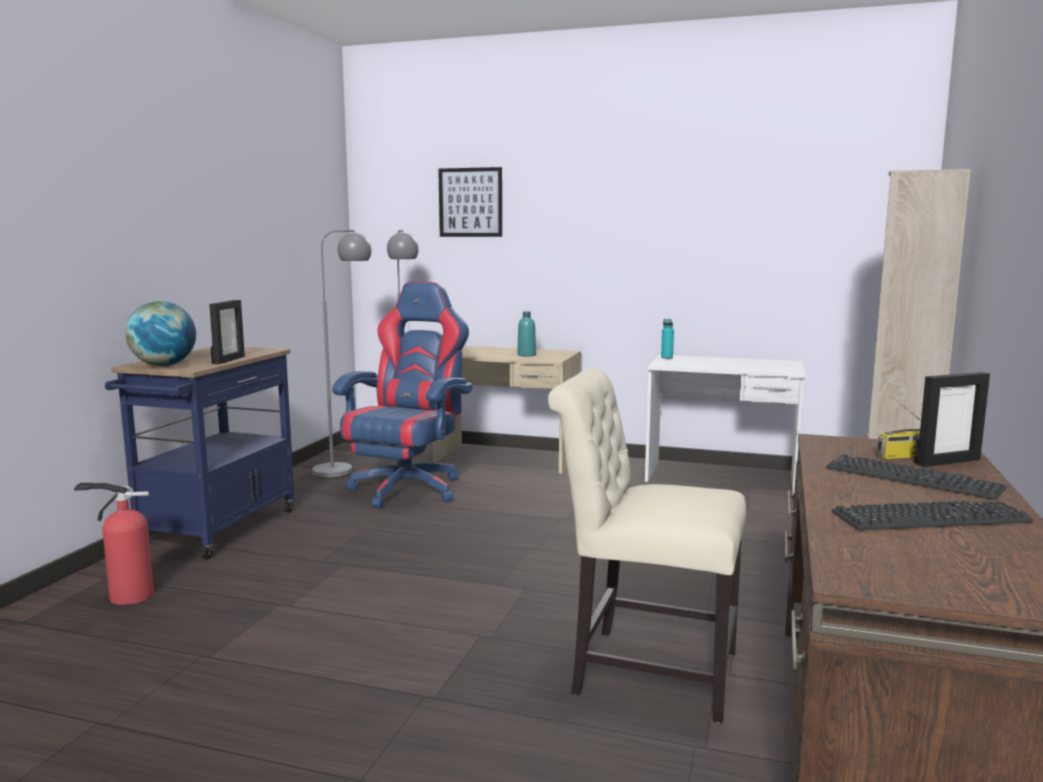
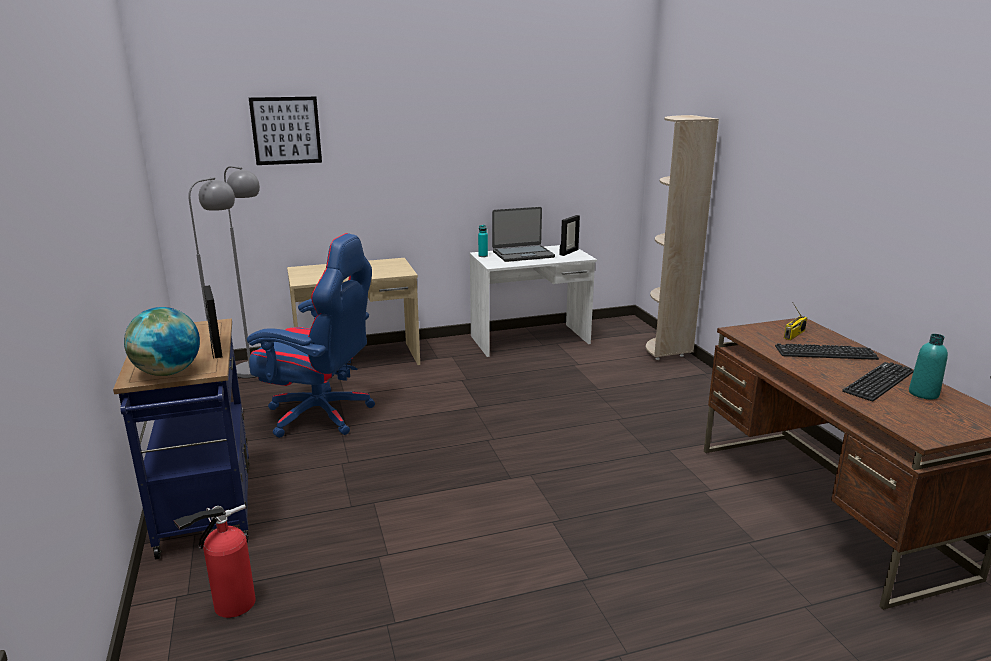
camera: 35 degrees left, 10 degrees up
blue office chair [332,282,473,508] -> blue office chair turned 120 degrees clockwise [247,233,375,438]
turquoise bottle [517,311,536,357] -> turquoise bottle moved to [909,334,948,400]
beige chair [548,368,746,723] -> none
picture frame [914,372,990,467] -> picture frame moved to [559,215,580,256]
none -> laptop [492,207,555,262]

